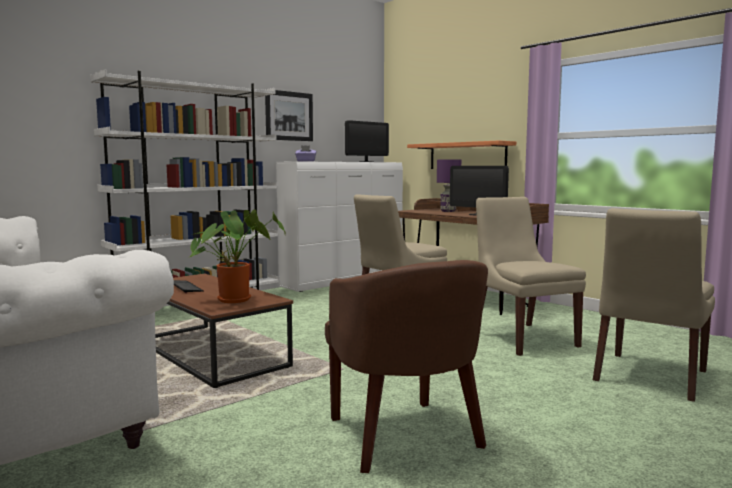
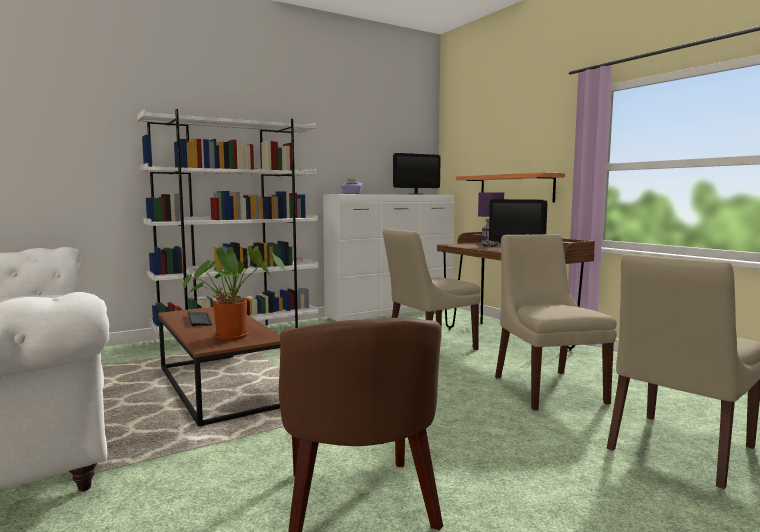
camera: 10 degrees right, 0 degrees up
picture [265,90,313,141] -> none

